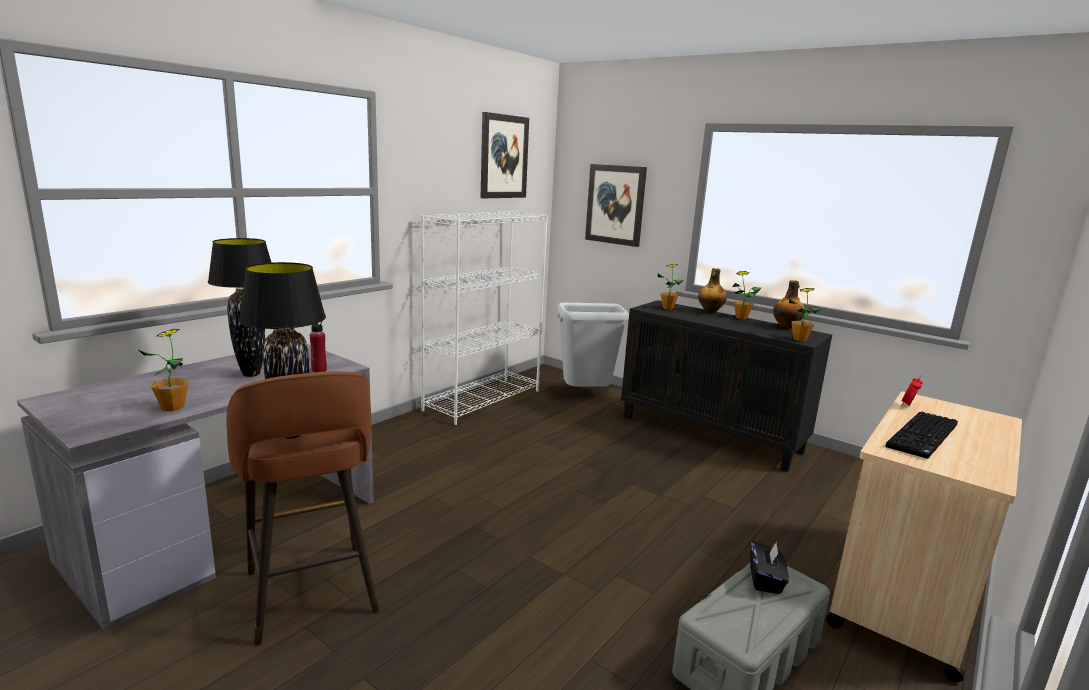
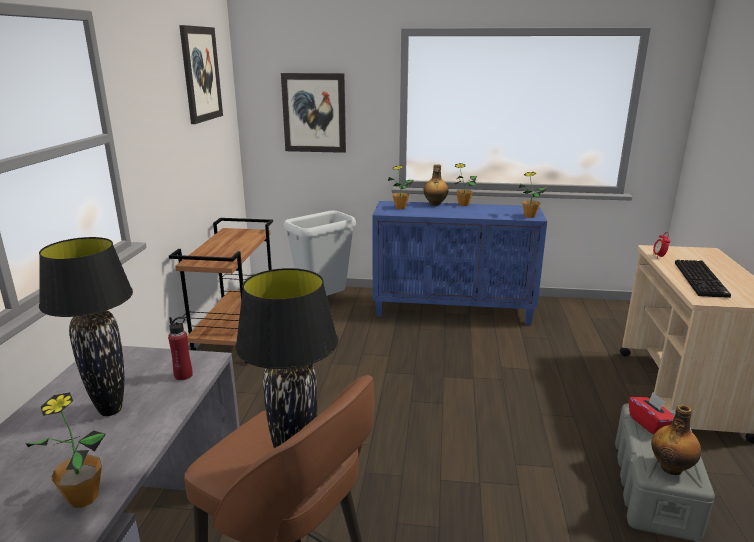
camera: 30 degrees left, 5 degrees up
white bookcase [420,211,548,425] -> brown cart [169,218,273,363]
black cabinet [621,300,832,472] -> blue cabinet [372,201,547,325]
black tissue box [750,541,789,594] -> red tissue box [629,393,674,435]
bottle [773,280,805,330] -> bottle moved to [651,404,701,475]

